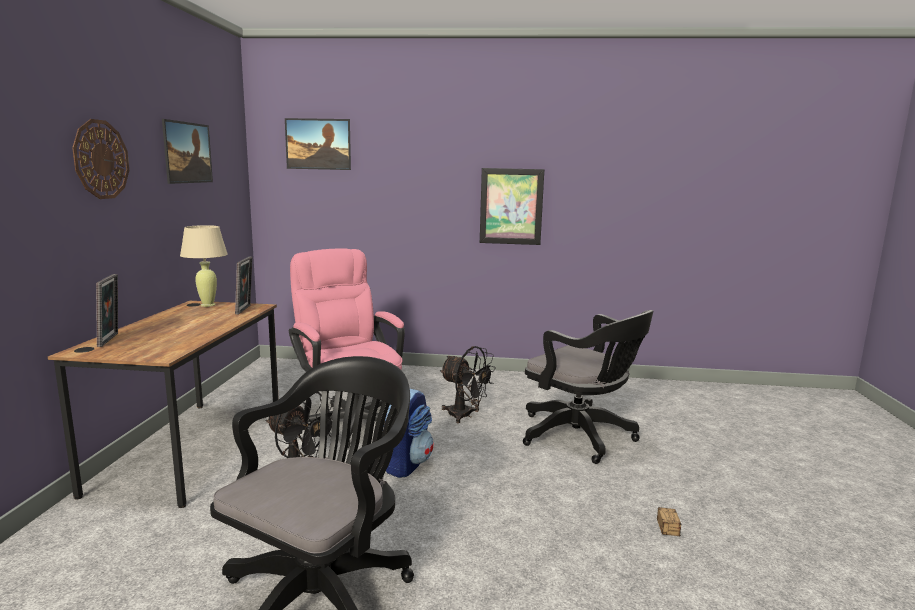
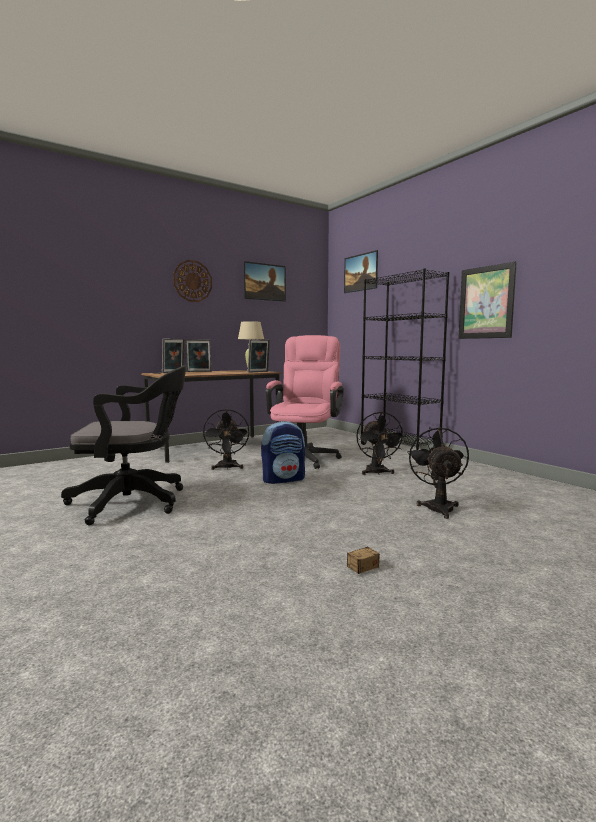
camera: 50 degrees right, 5 degrees down
black office chair [523,310,654,464] -> black fan [407,427,469,519]
none -> picture frame [185,339,211,372]
none -> black bookcase [361,268,450,450]

